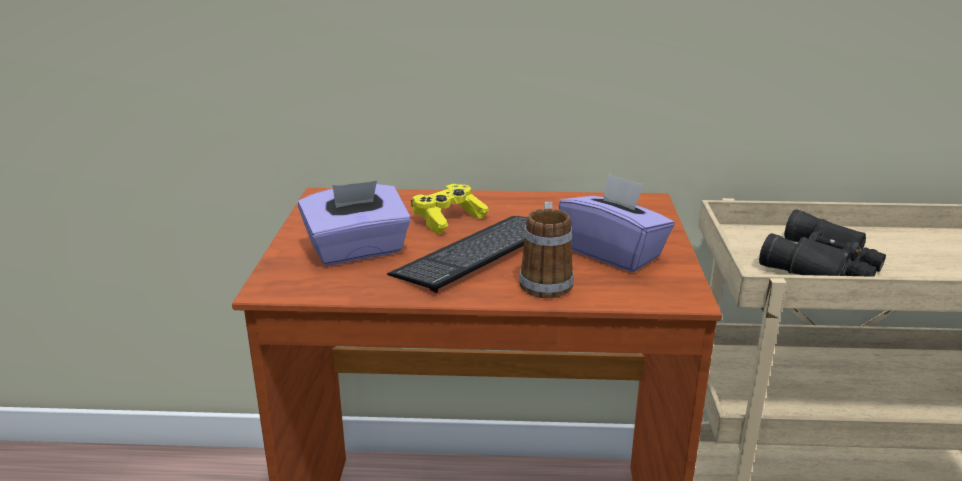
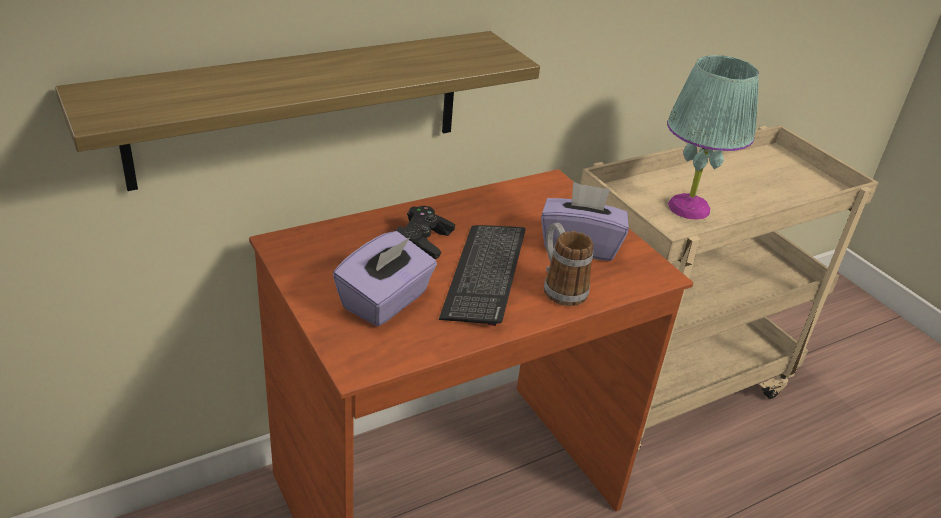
camera: 35 degrees left, 10 degrees up
yellow game controller [411,184,489,234] -> black game controller [395,206,455,260]
black binoculars [759,209,886,277] -> turquoise table lamp [667,55,759,220]
none -> shelf [55,31,540,191]

